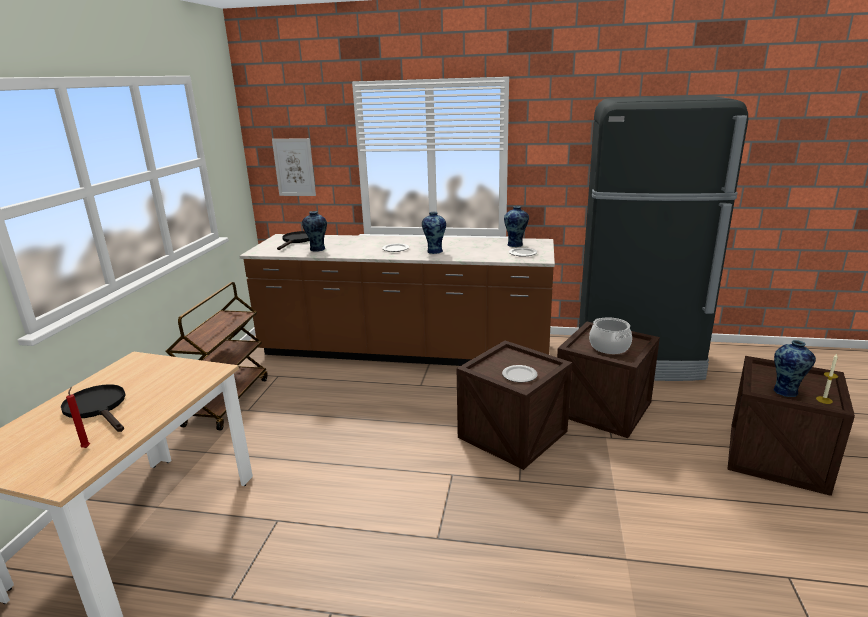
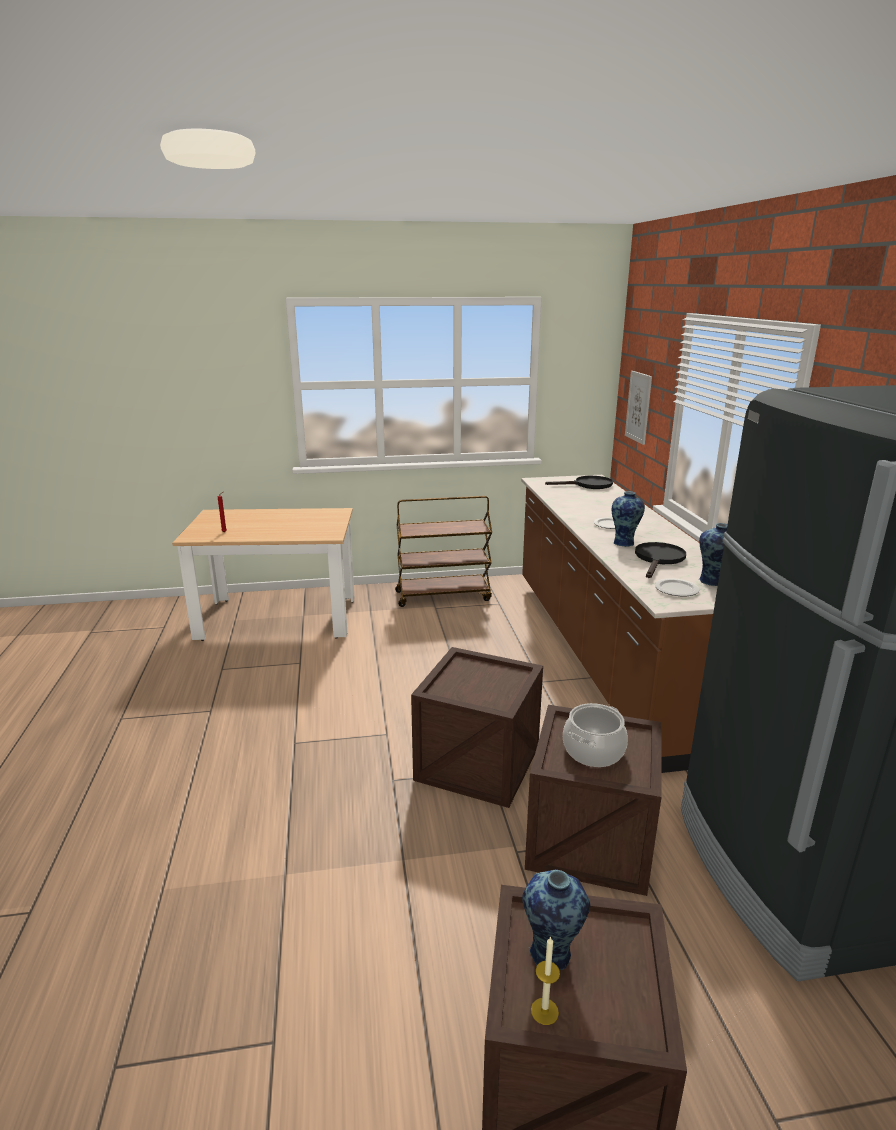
camera: 70 degrees right, 0 degrees up
black frying pan [61,384,126,432] -> black frying pan moved to [635,542,686,578]
vase [302,211,327,252] -> none
plate [502,365,538,382] -> none

